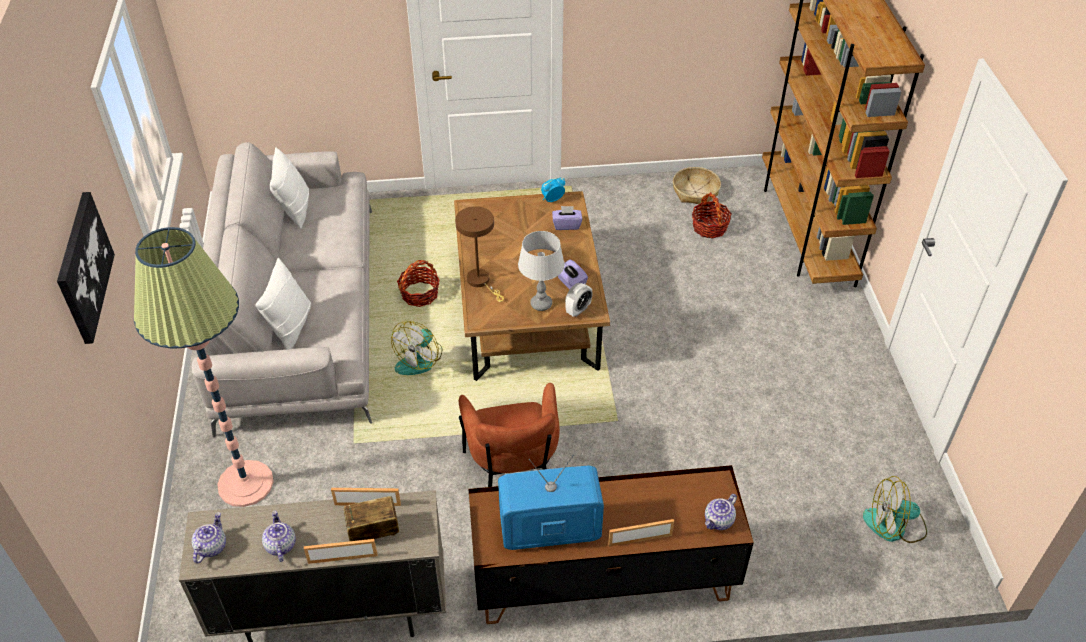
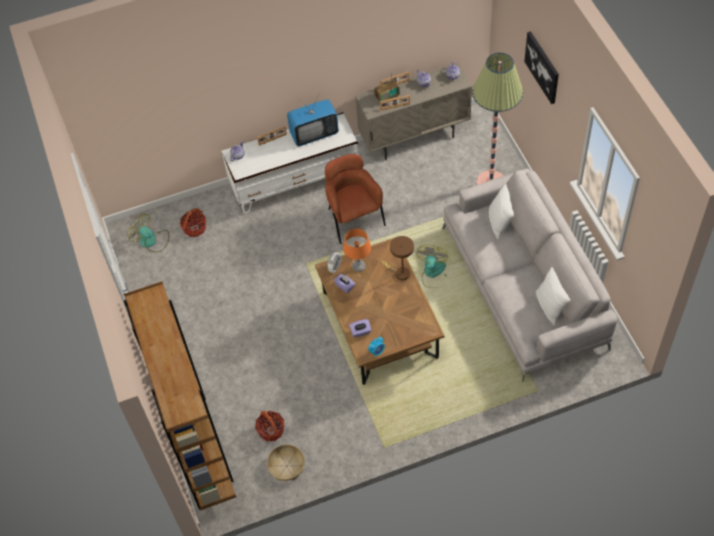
camera: 170 degrees right, 10 degrees up
basket [397,260,440,307] -> basket moved to [180,208,206,237]
brown tv stand [469,465,754,624] -> white tv stand [221,112,359,214]
grey table lamp [518,231,565,311] -> orange table lamp [343,229,371,272]
fan [863,476,927,543] -> fan turned 135 degrees counterclockwise [127,214,169,252]

